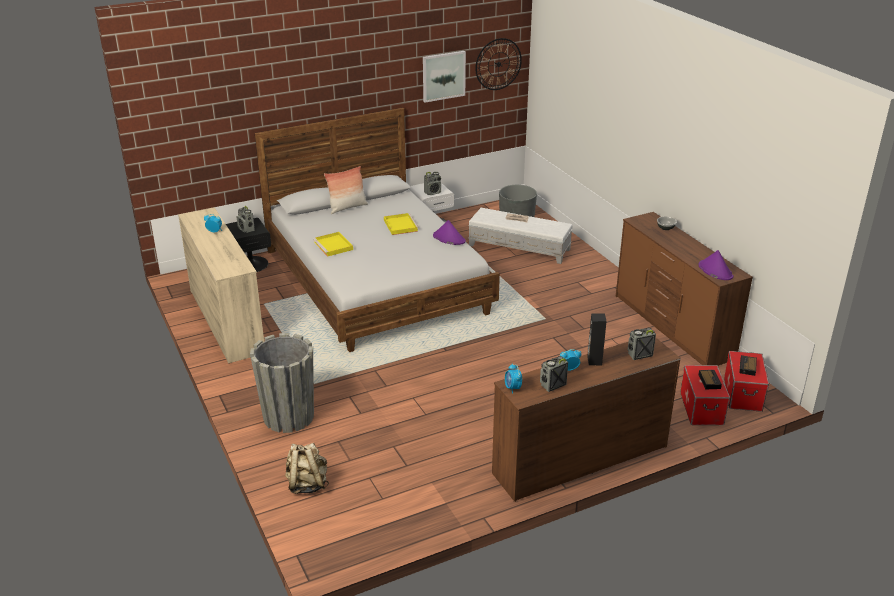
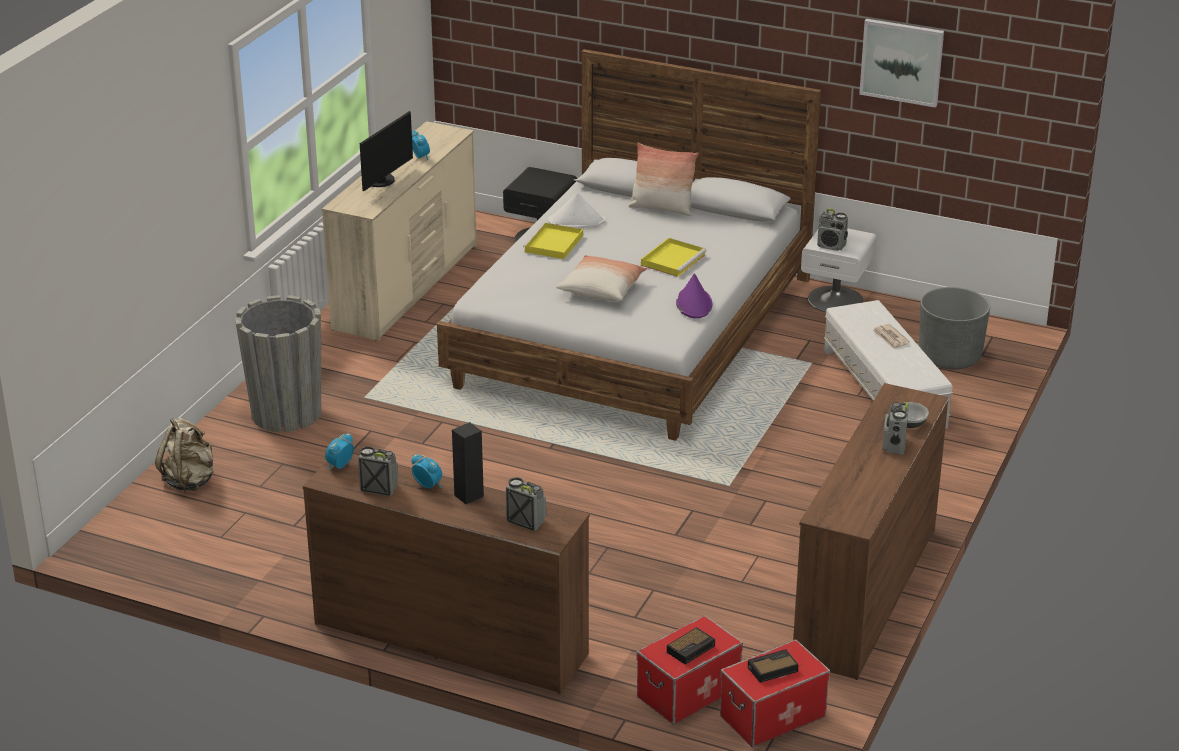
camera: 50 degrees right, 0 degrees up
radio [237,206,255,233] -> radio moved to [882,402,909,455]
wall clock [475,38,522,90] -> none
purple hat [699,250,733,280] -> none
none -> monitor [360,111,413,191]
none -> white hat [548,193,605,228]
none -> pillow [556,255,647,301]

